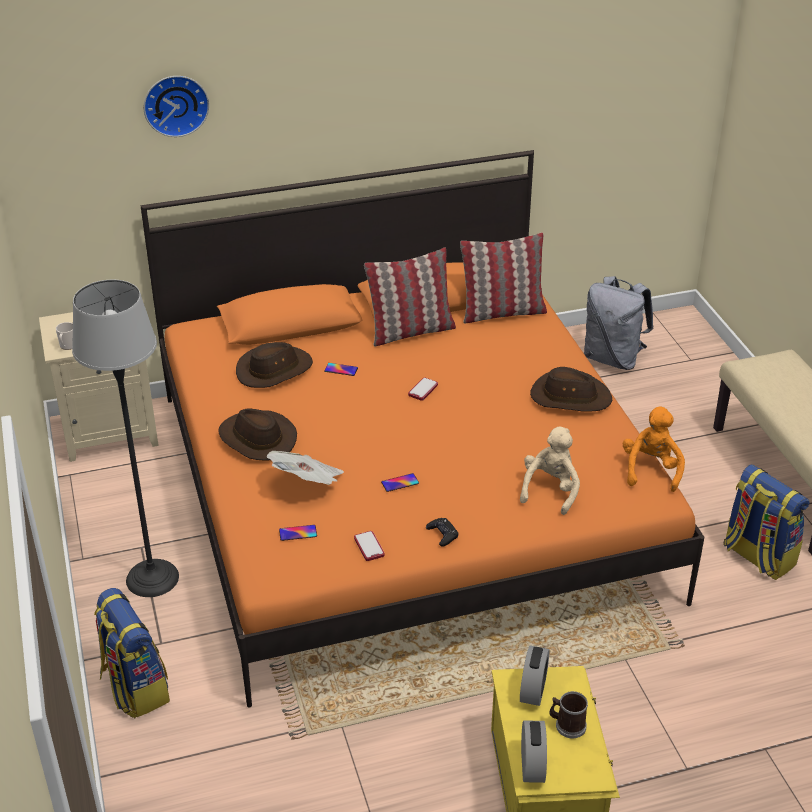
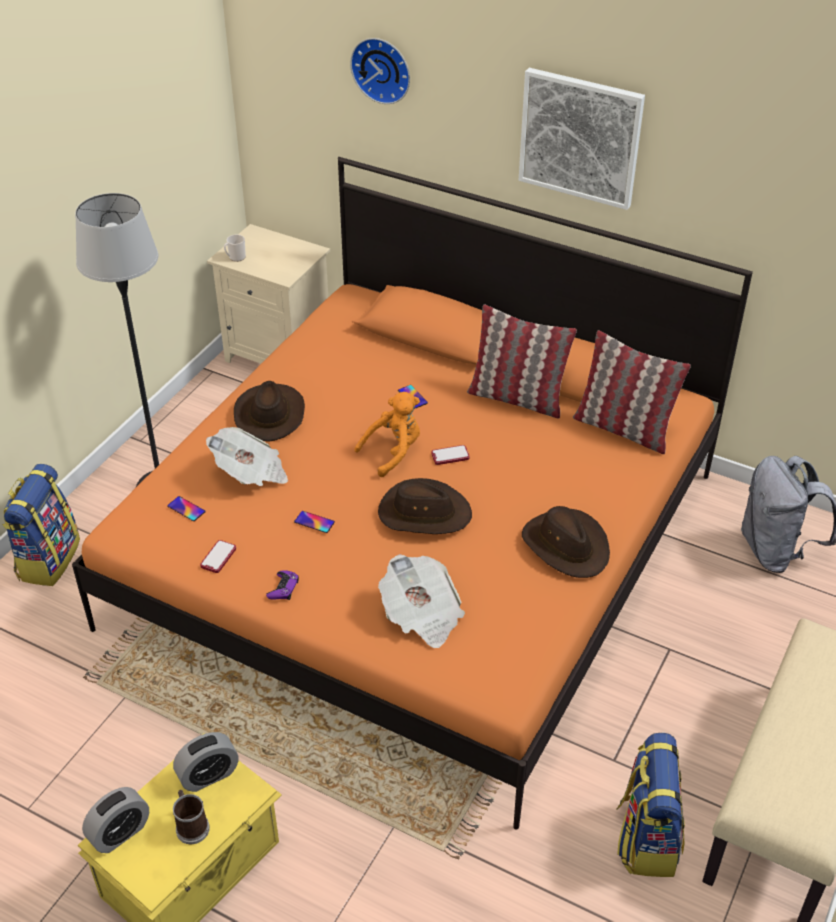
camera: 45 degrees right, 5 degrees up
brown hat [236,342,313,388] -> brown hat moved to [378,478,472,534]
black game controller [426,518,459,547] -> purple game controller [266,570,299,600]
beige plush toy [520,427,580,515] -> newspaper [378,554,465,648]
orange plush toy [623,407,685,492] -> orange plush toy moved to [354,392,420,477]
none -> picture [519,68,645,210]

